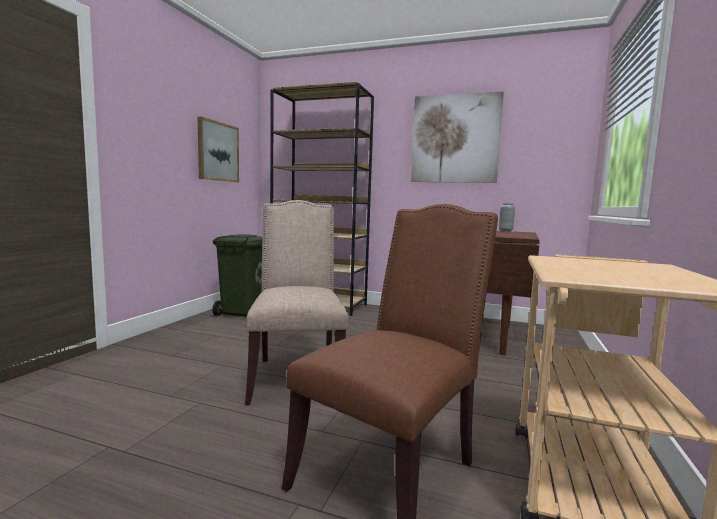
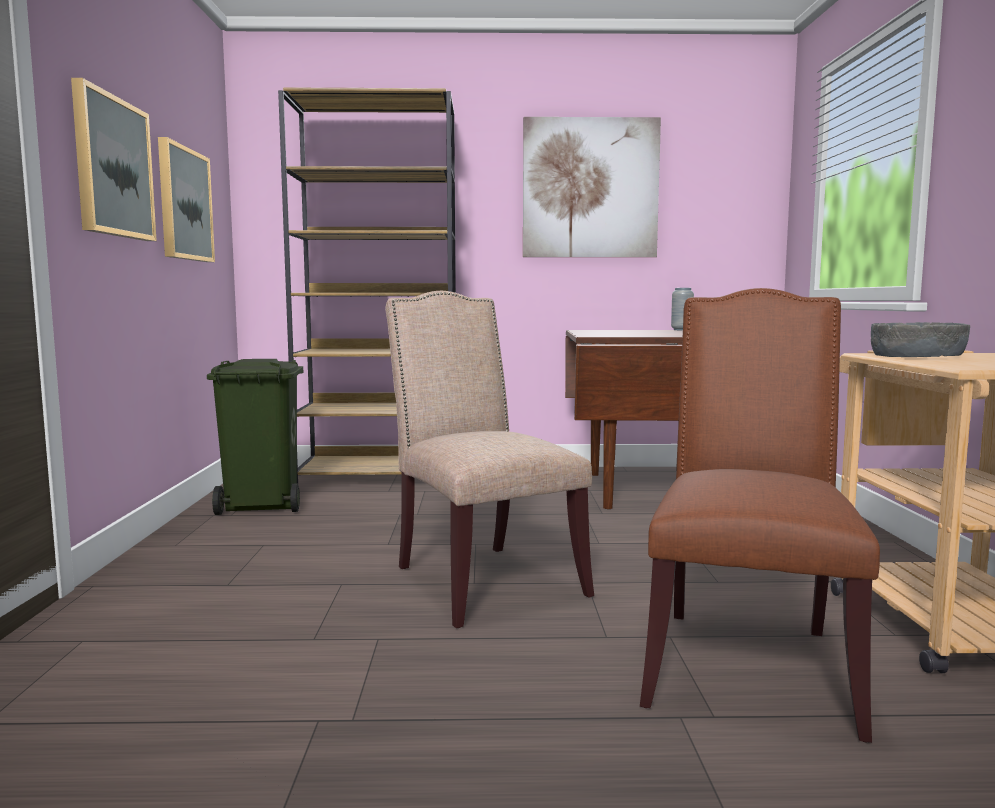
camera: 20 degrees left, 0 degrees up
none -> picture [71,78,157,241]
none -> grey bowl [871,322,970,357]

